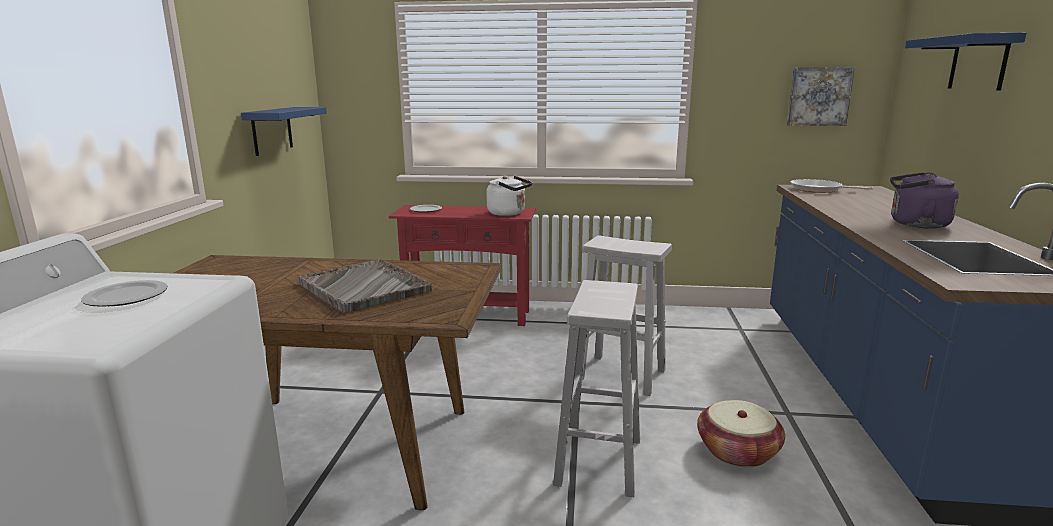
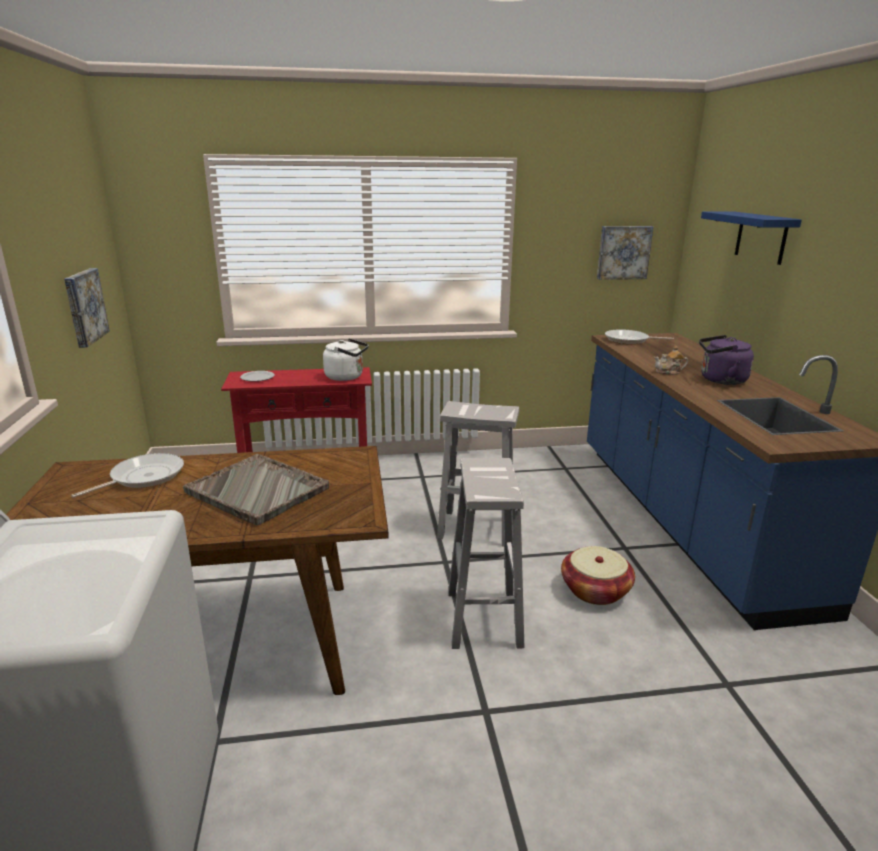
camera: 15 degrees left, 5 degrees up
plate [81,280,168,307] -> none
blue shelf [241,107,327,156] -> picture [64,268,110,348]
none -> frying pan [71,453,184,498]
none -> teapot [654,346,688,375]

